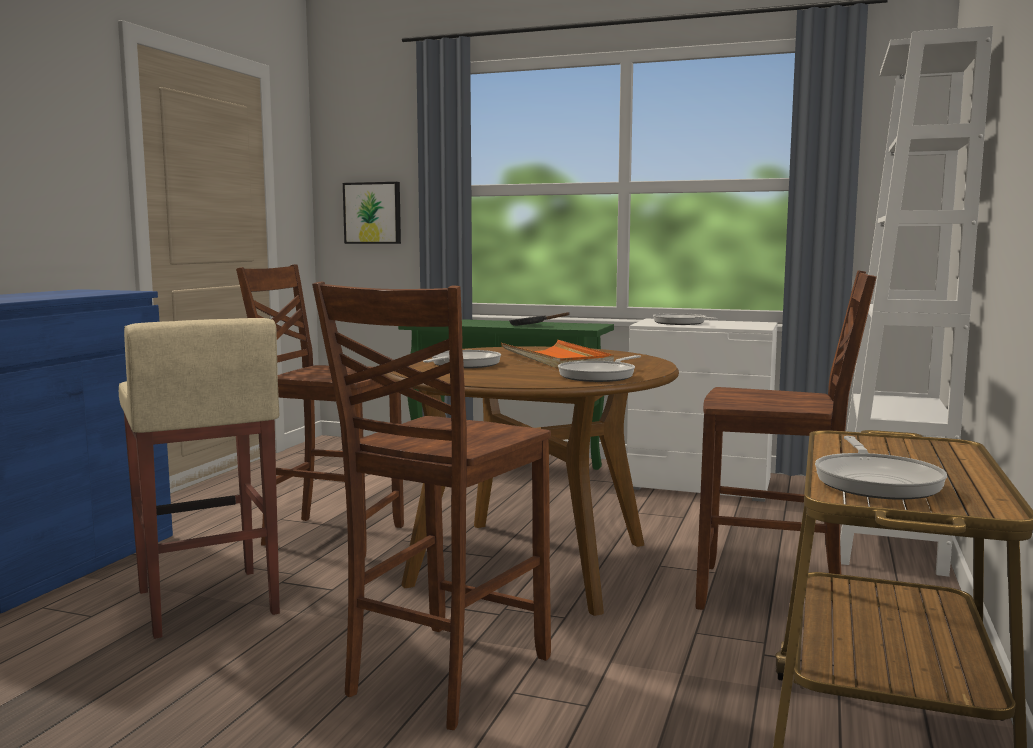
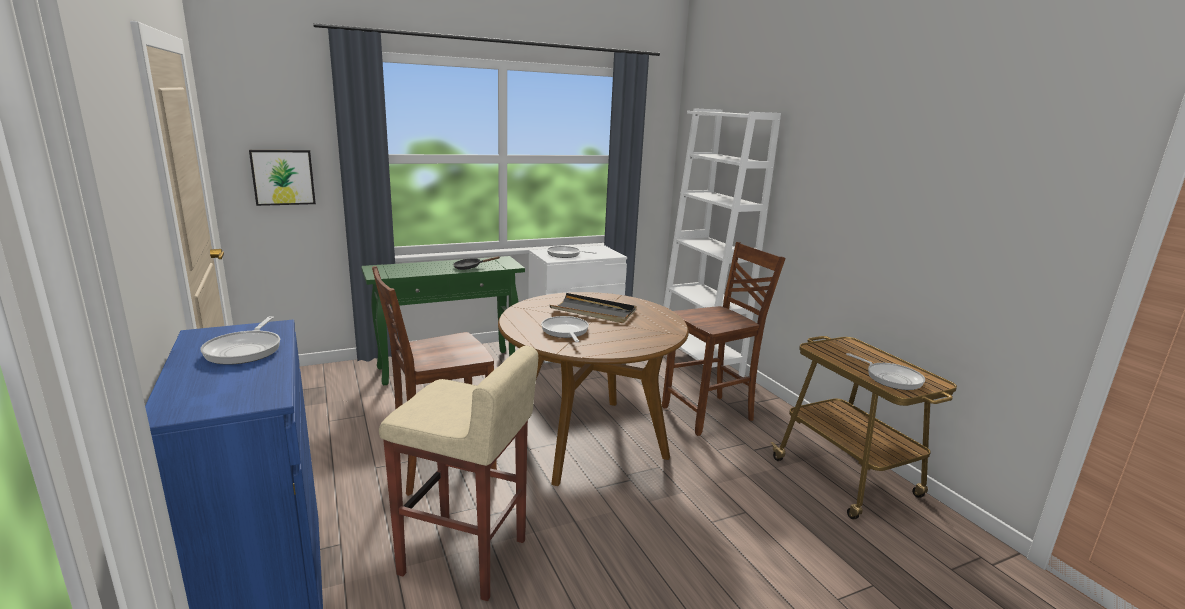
camera: 45 degrees left, 10 degrees up
brown chair [312,282,551,730] -> none
orange tray [501,340,614,369] -> black tray [550,293,636,323]
frying pan [558,355,641,382] -> frying pan moved to [200,316,280,365]

